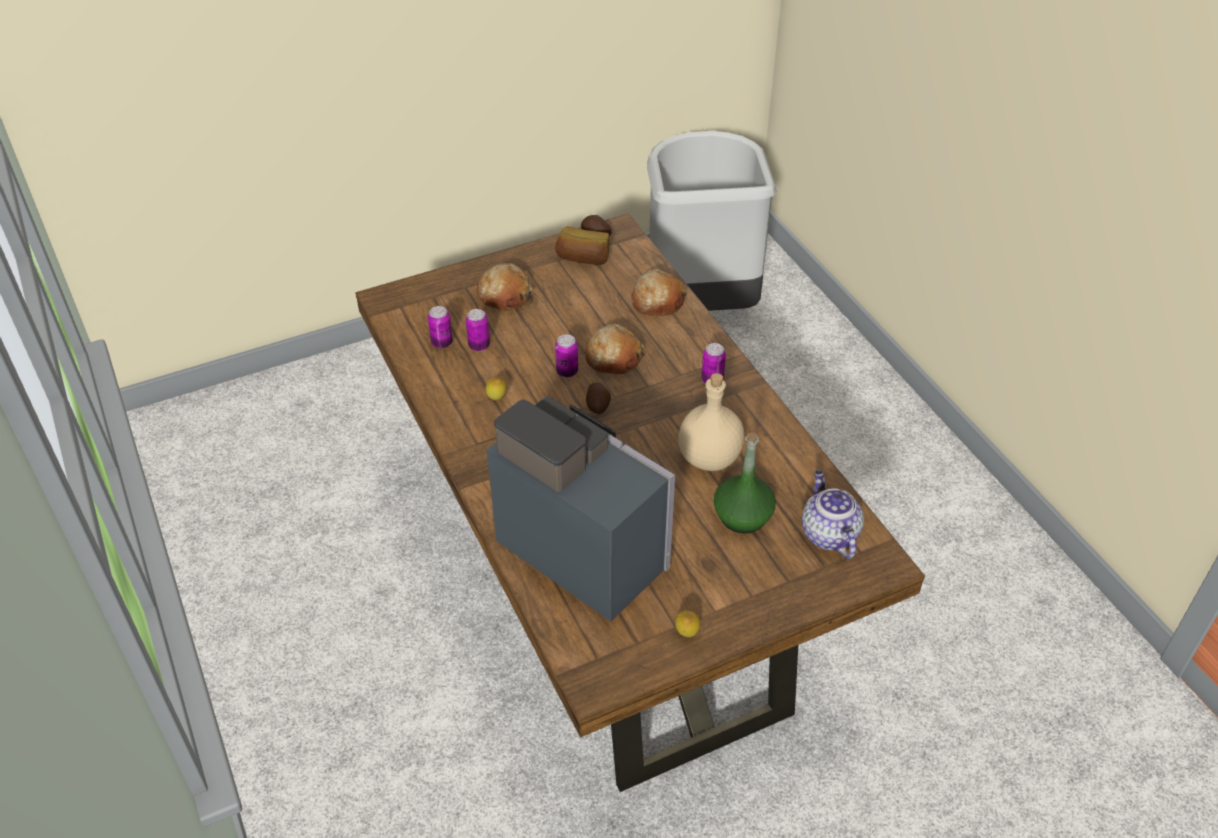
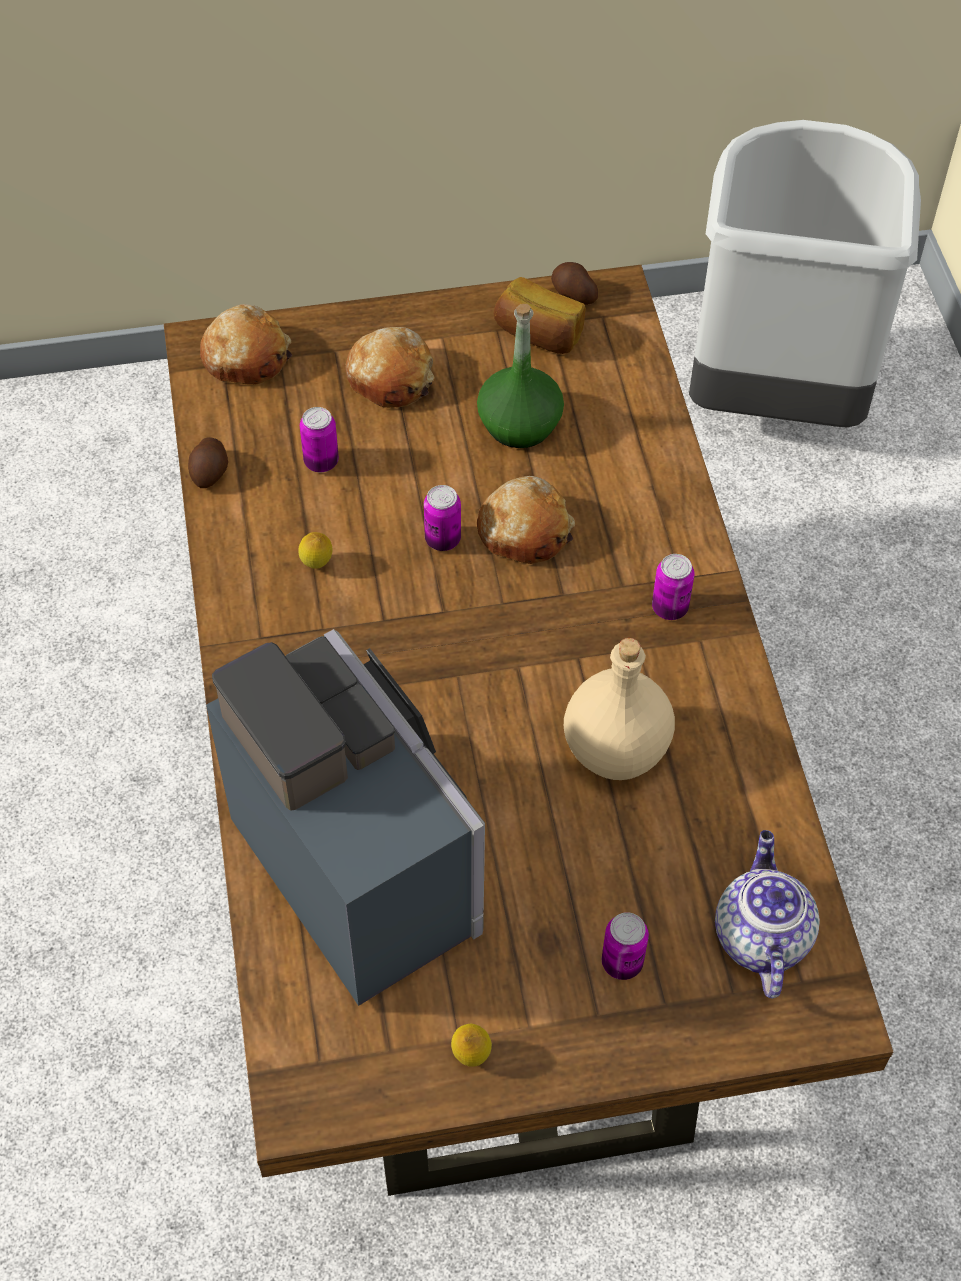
camera: 15 degrees right, 10 degrees up
can [428,306,453,348] -> can moved to [602,912,649,980]
potato [586,383,611,414] -> potato moved to [188,437,228,488]
bread [631,269,687,316] -> bread moved to [200,304,292,385]
green bottle [714,432,776,533] -> green bottle moved to [477,304,564,448]

